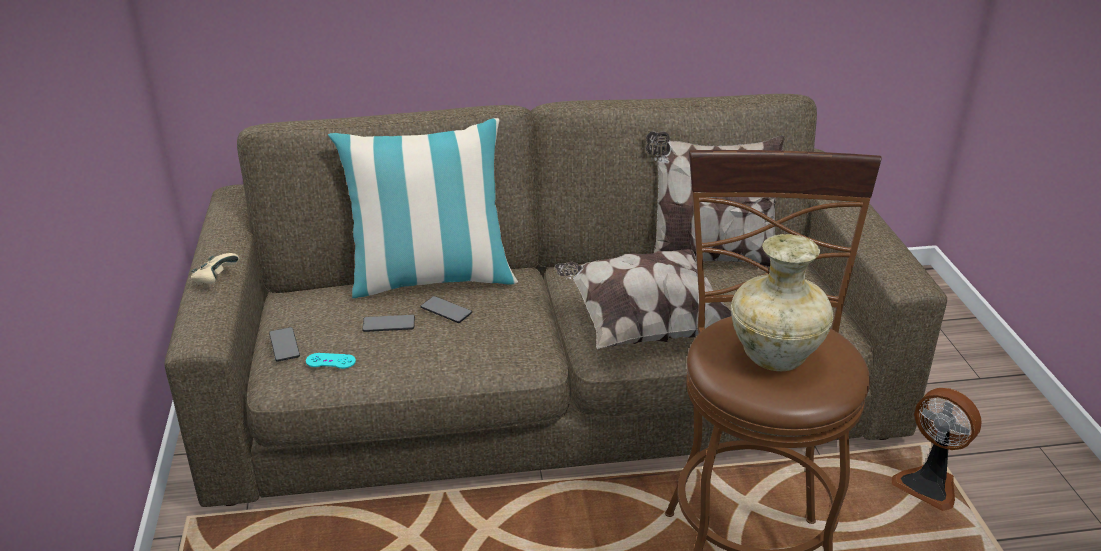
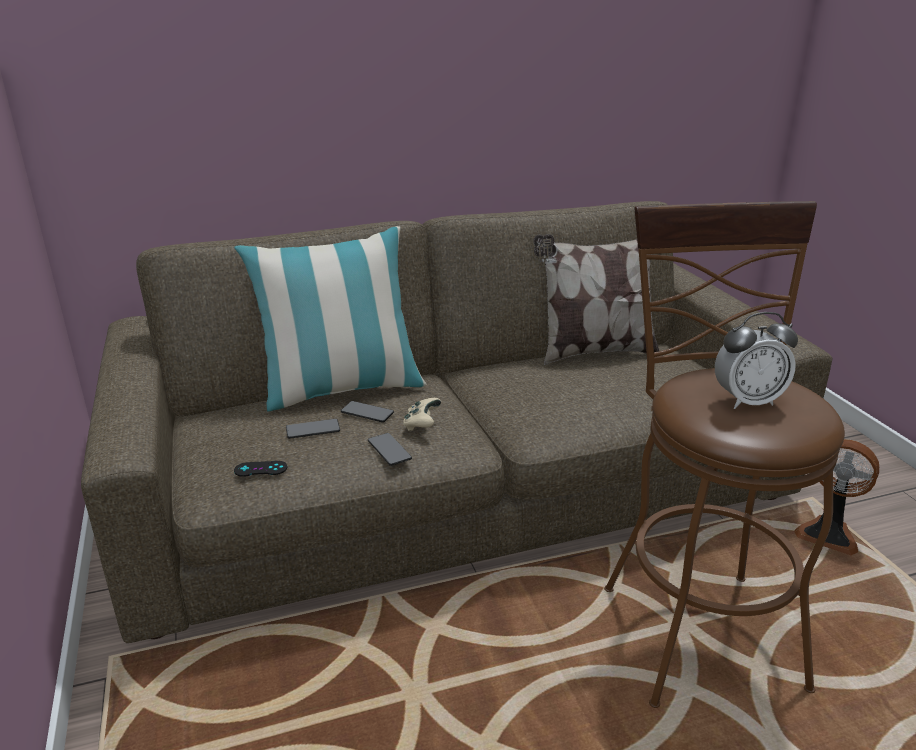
camera: 10 degrees left, 5 degrees down
beige game controller [191,253,239,285] -> beige game controller moved to [403,398,441,431]
phone [269,327,300,362] -> phone moved to [368,433,412,466]
turquoise game controller [306,353,356,369] -> black game controller [234,461,287,477]
pillow [554,249,732,349] -> none
beige vase [731,234,833,371] -> alarm clock [715,312,798,409]

